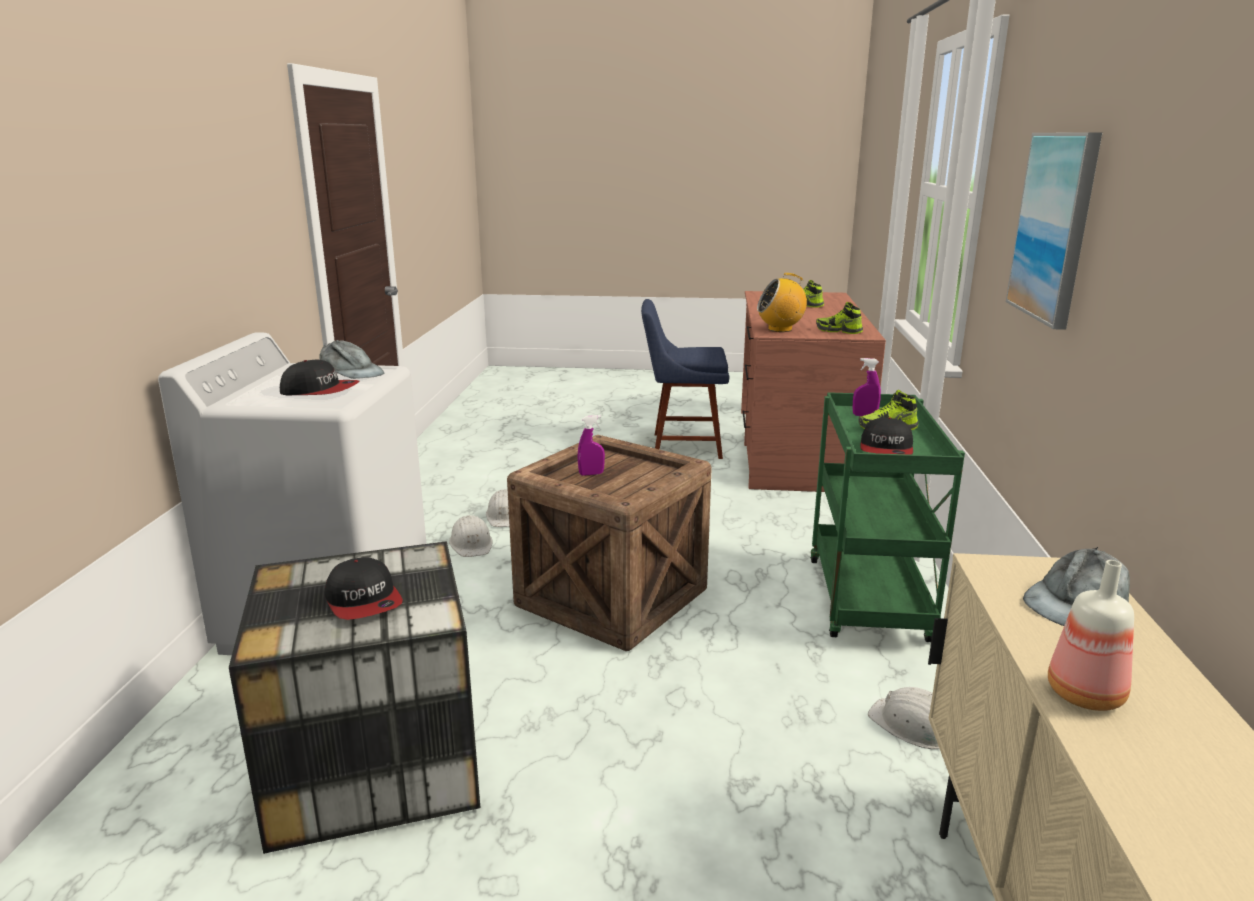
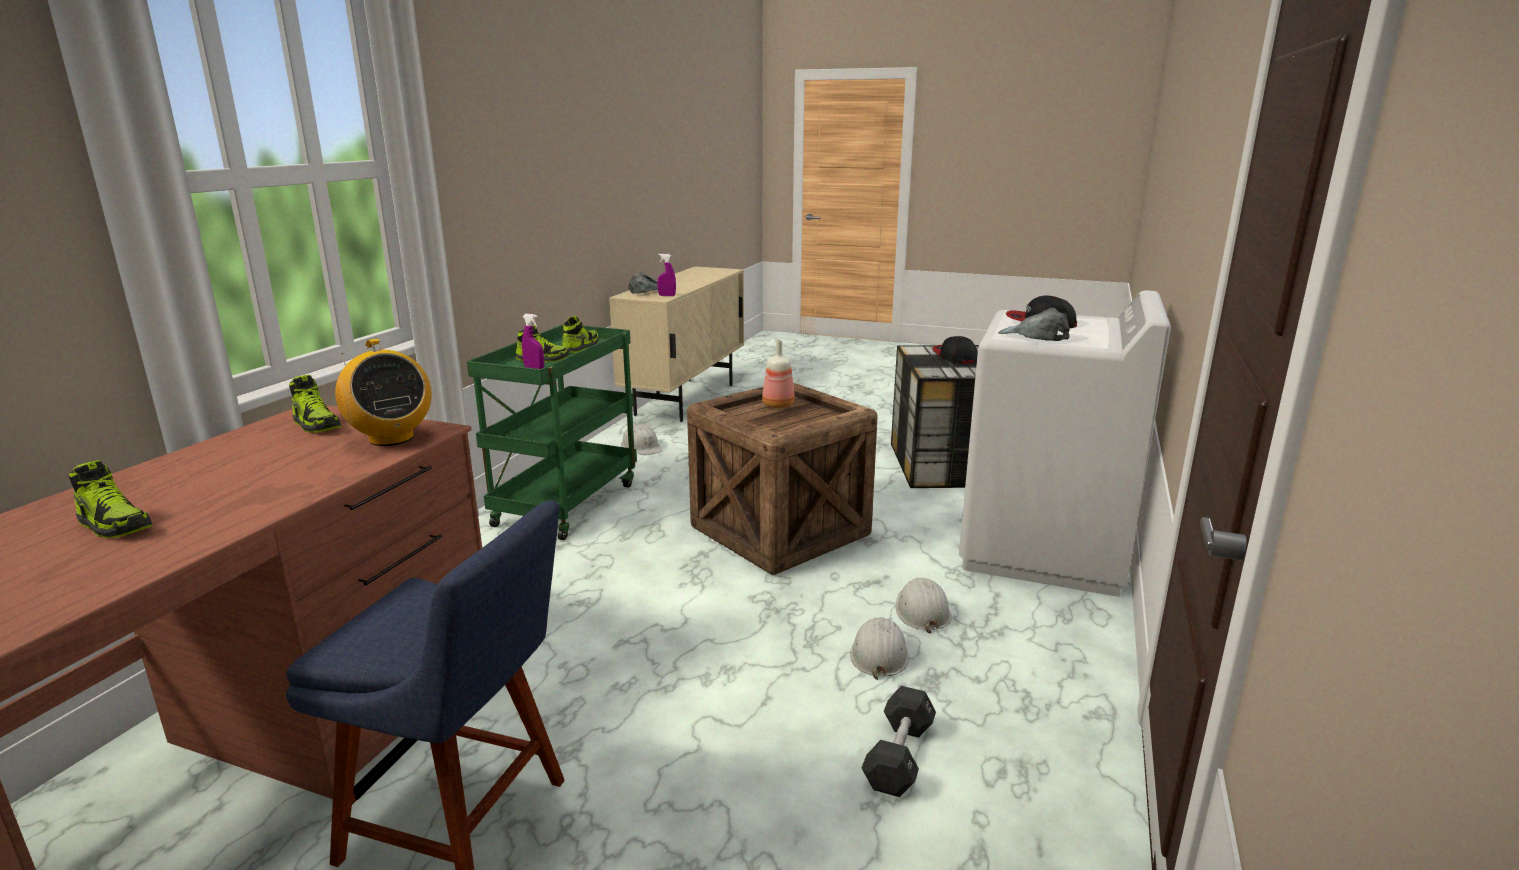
camera: 165 degrees left, 0 degrees up
purple spray bottle [577,415,605,476] -> purple spray bottle moved to [657,254,676,296]
radio [757,273,807,332] -> radio turned 45 degrees clockwise [335,339,432,446]
cap [860,417,913,455] -> shoe [562,316,599,353]
picture [1006,132,1102,330] -> none
bottle [1048,560,1134,711] -> bottle moved to [762,340,795,408]
none -> black dumbbell [862,686,936,797]

